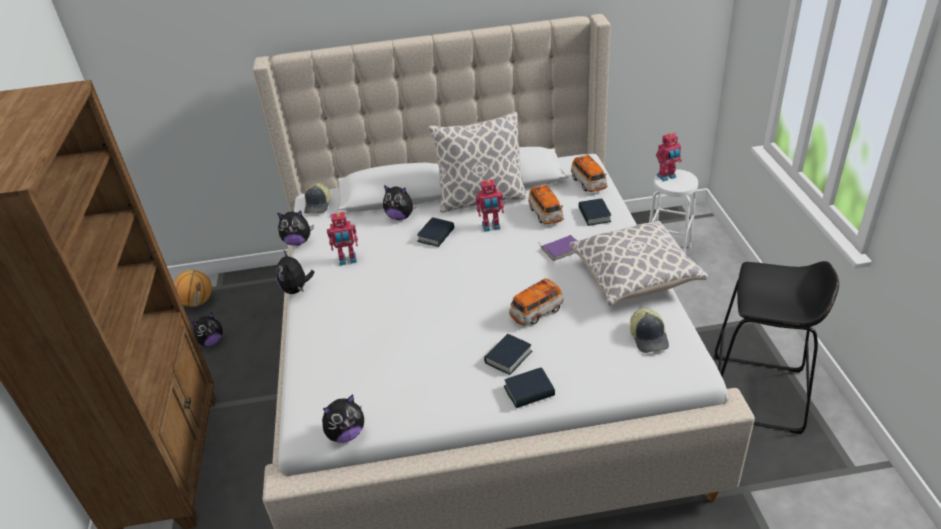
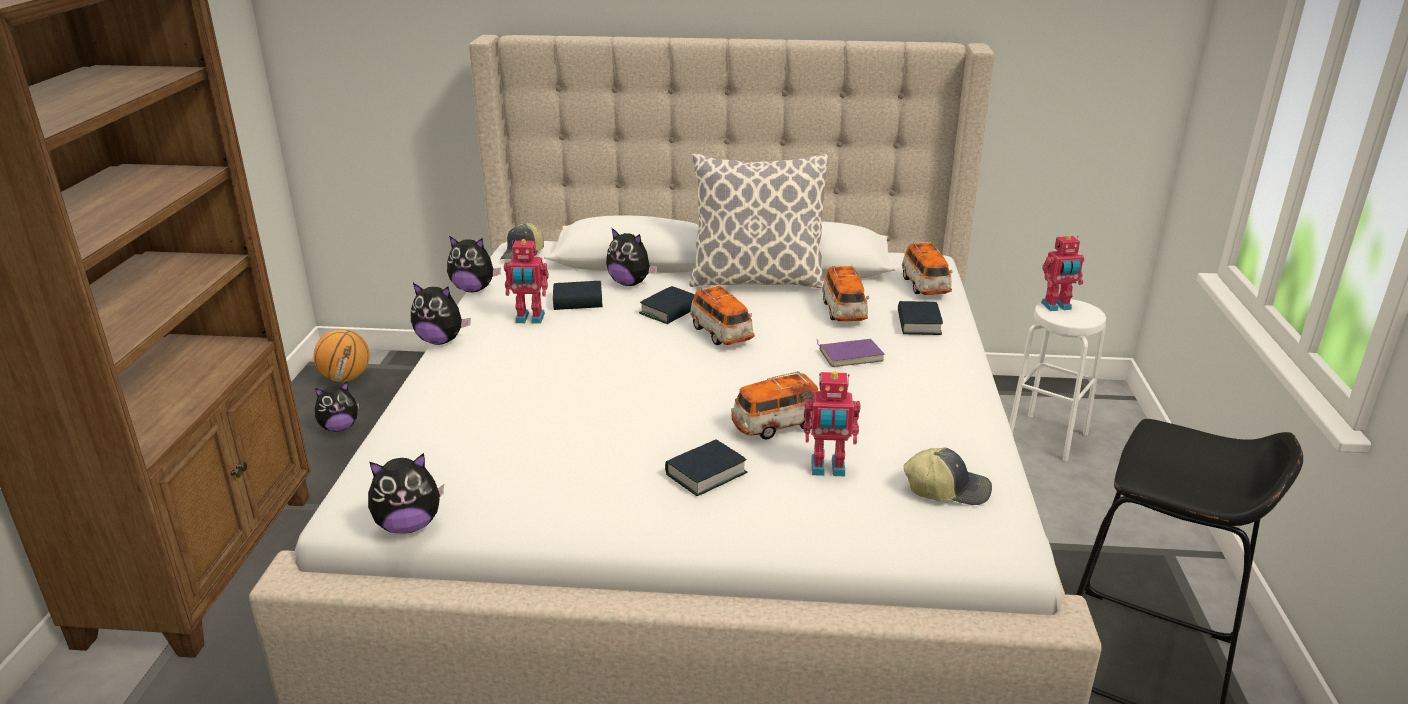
camera: 10 degrees right, 10 degrees down
plush toy [276,251,314,294] -> plush toy turned 75 degrees counterclockwise [411,283,471,345]
toy robot [475,179,504,232] -> toy robot moved to [804,372,861,476]
book [504,367,555,408] -> book moved to [553,281,603,310]
pillow [570,221,708,307] -> none
cap [630,308,669,353] -> cap turned 90 degrees counterclockwise [904,447,992,505]
none -> toy car [690,284,754,345]

